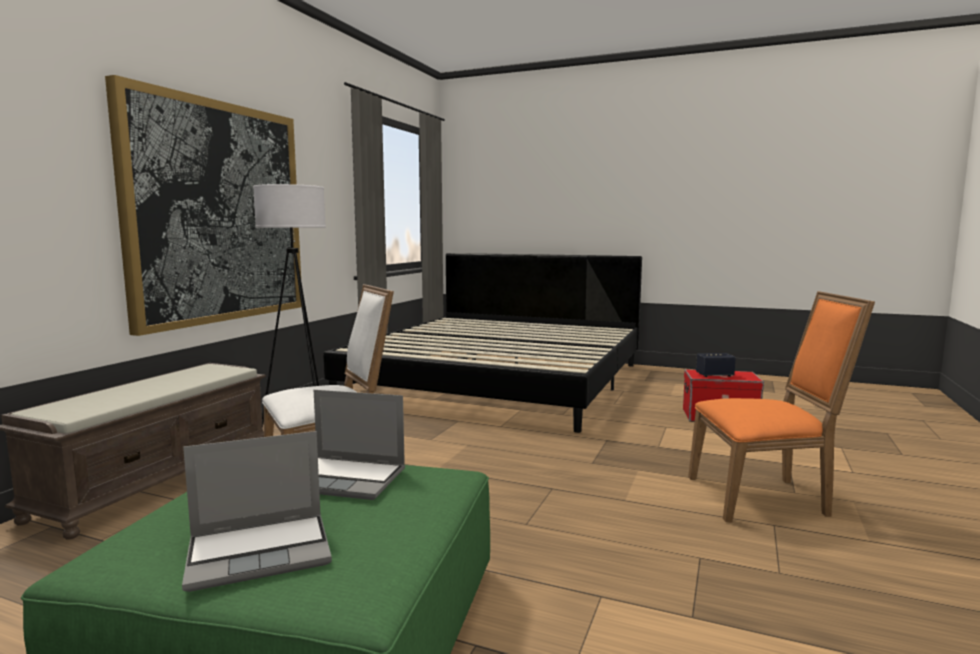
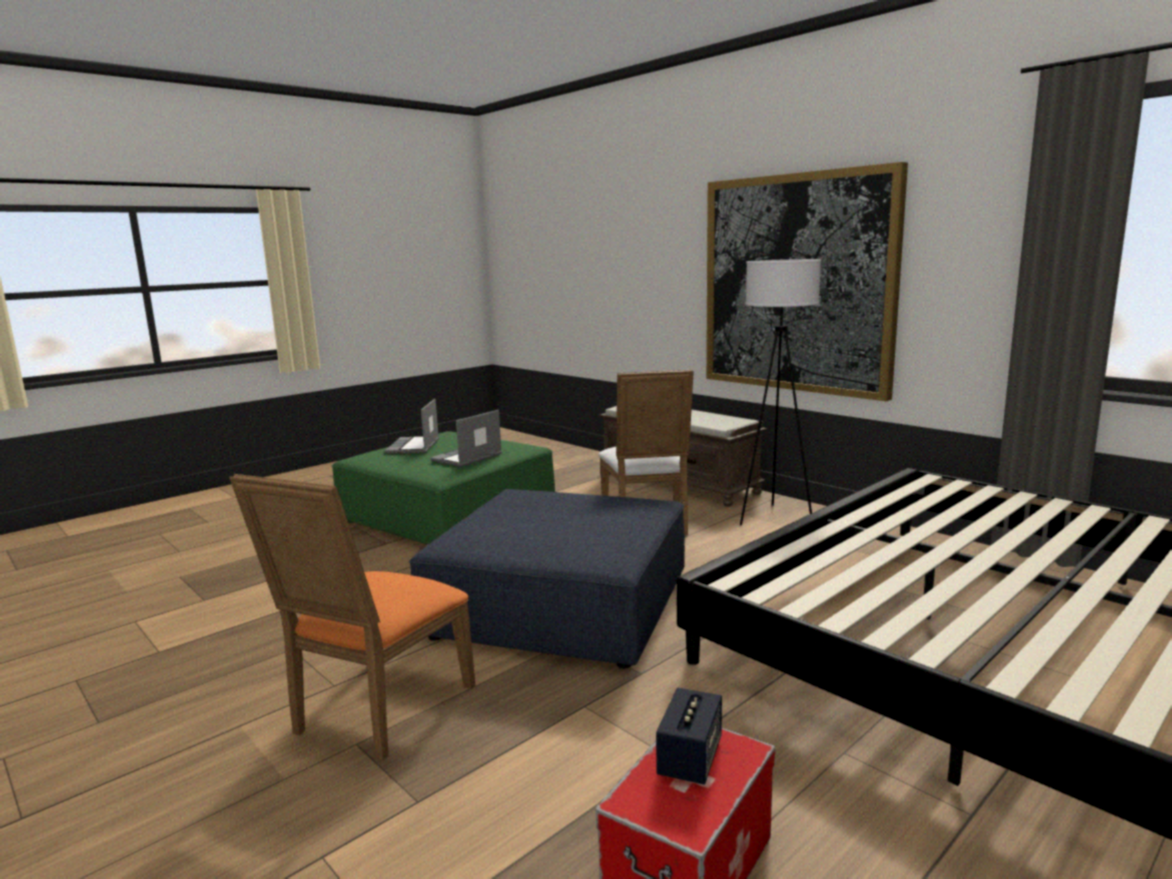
camera: 115 degrees right, 5 degrees up
none -> blue ottoman [409,489,685,669]

